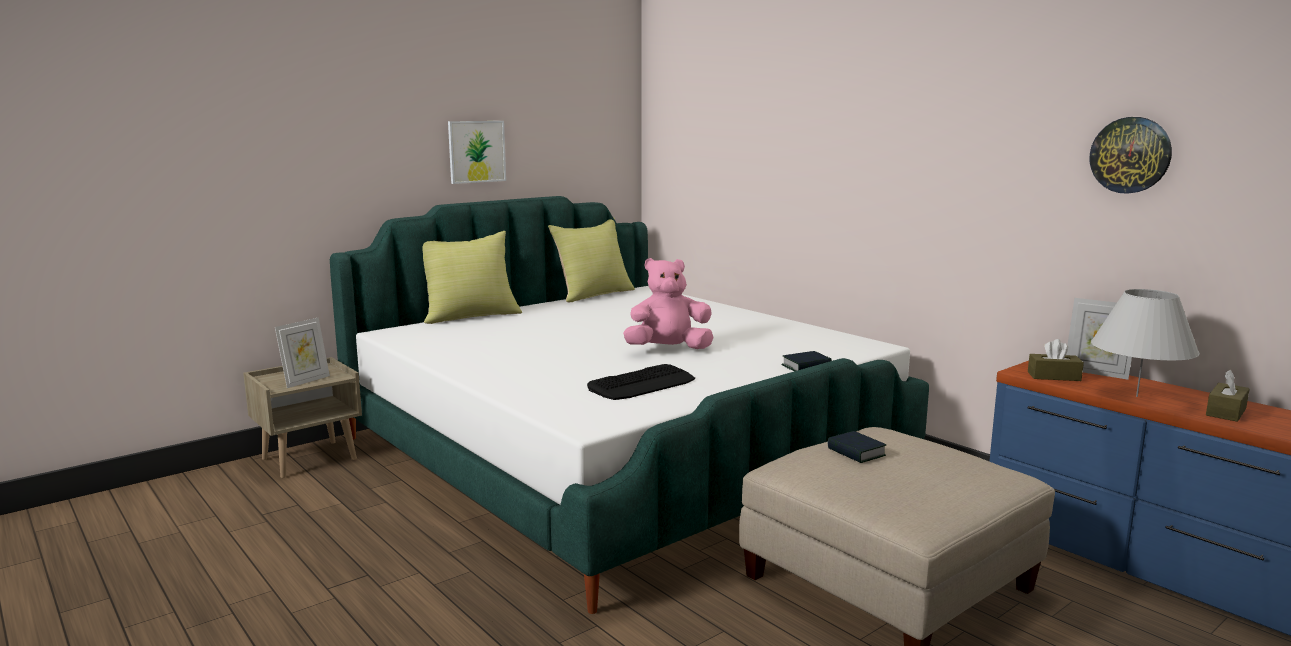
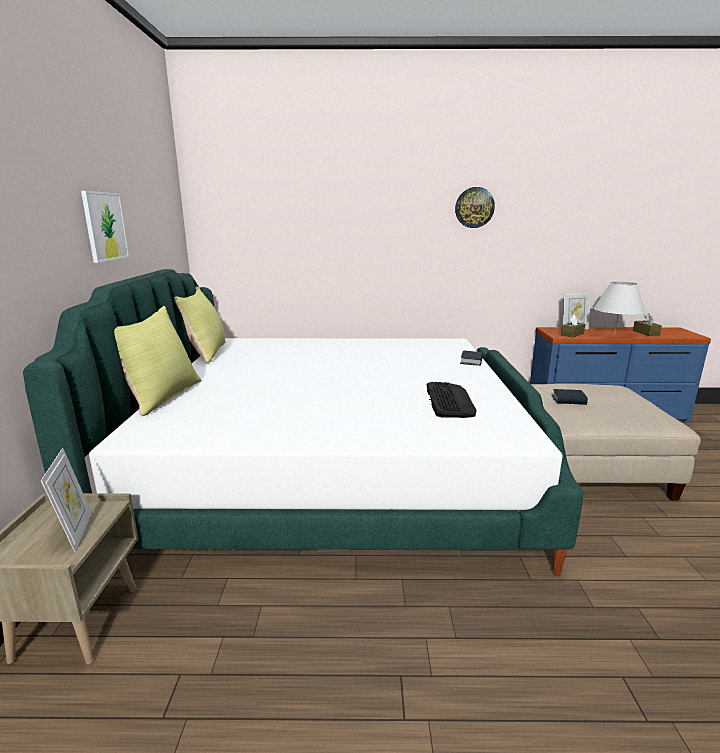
camera: 50 degrees left, 5 degrees up
pink plush toy [623,258,714,349] -> none
wall clock [1090,117,1172,194] -> wall clock moved to [455,187,495,228]

